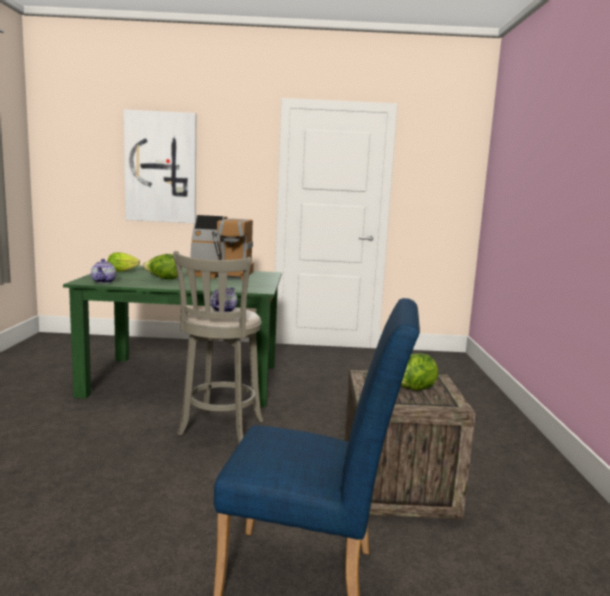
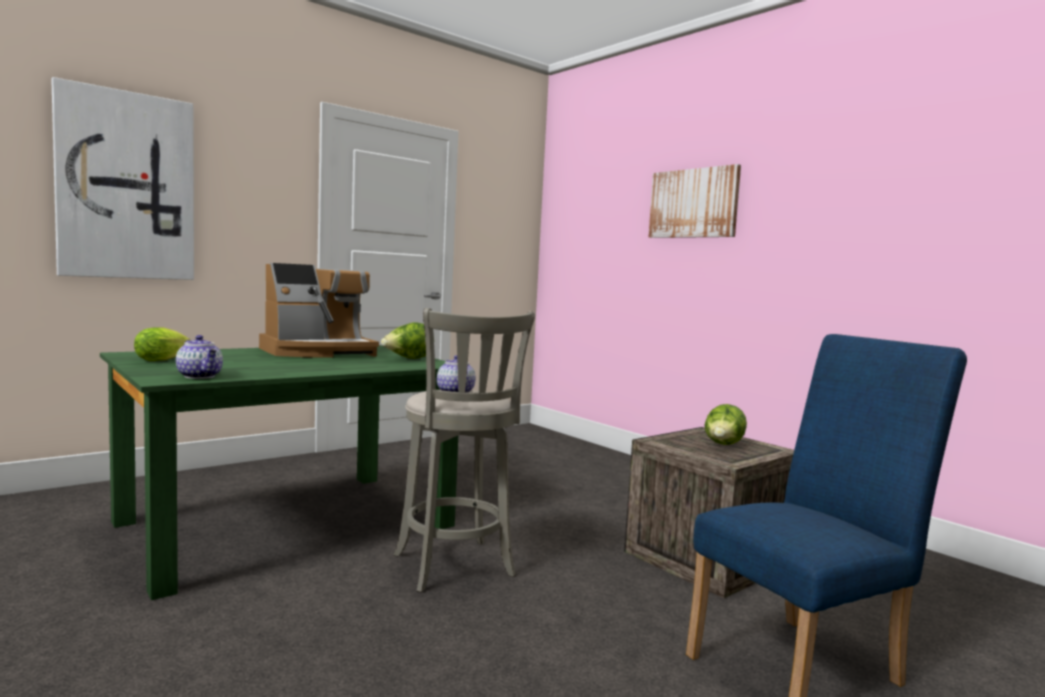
camera: 40 degrees left, 5 degrees down
lettuce [143,254,178,279] -> lettuce moved to [381,322,426,359]
none -> picture [648,164,741,238]

